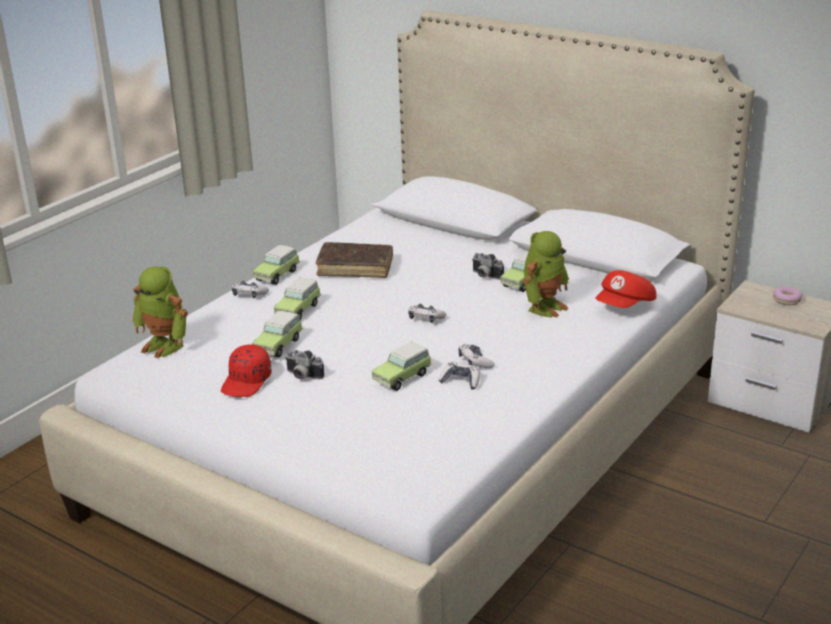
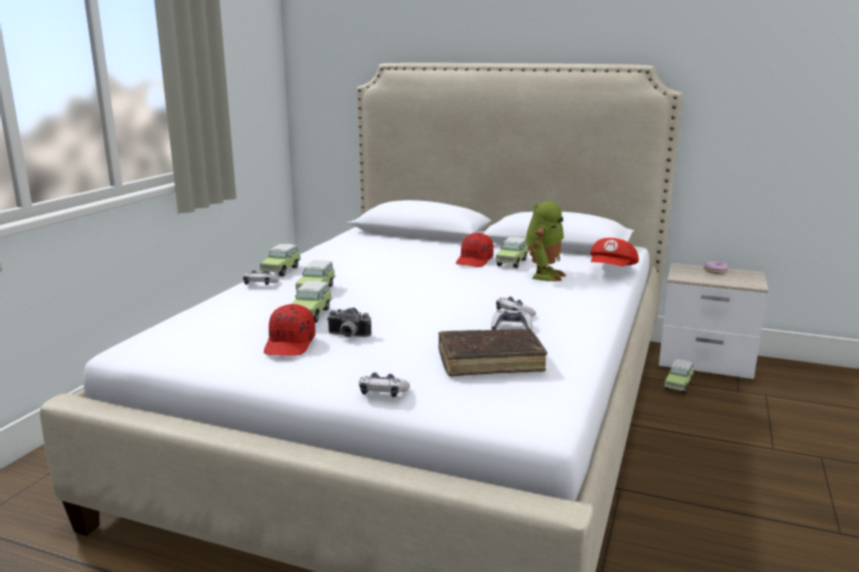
camera: 15 degrees left, 10 degrees down
toy robot [132,266,188,358] -> none
brown book [316,242,393,278] -> brown book moved to [438,329,547,377]
toy car [372,342,432,391] -> toy car moved to [664,359,694,394]
game controller [408,304,447,323] -> game controller moved to [359,372,410,397]
camera [472,253,504,280] -> red cap [456,233,494,267]

